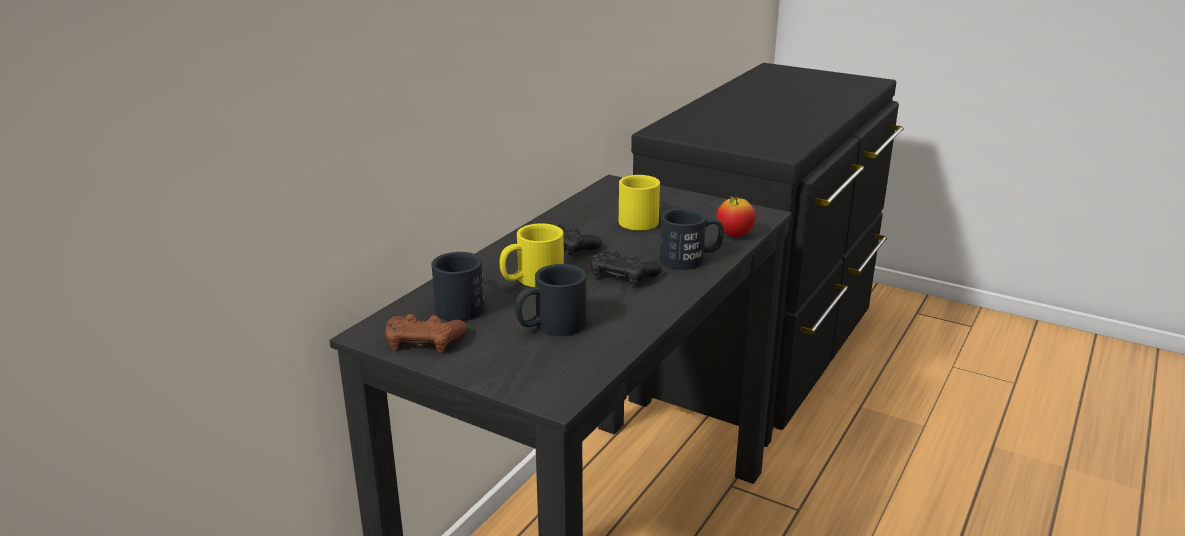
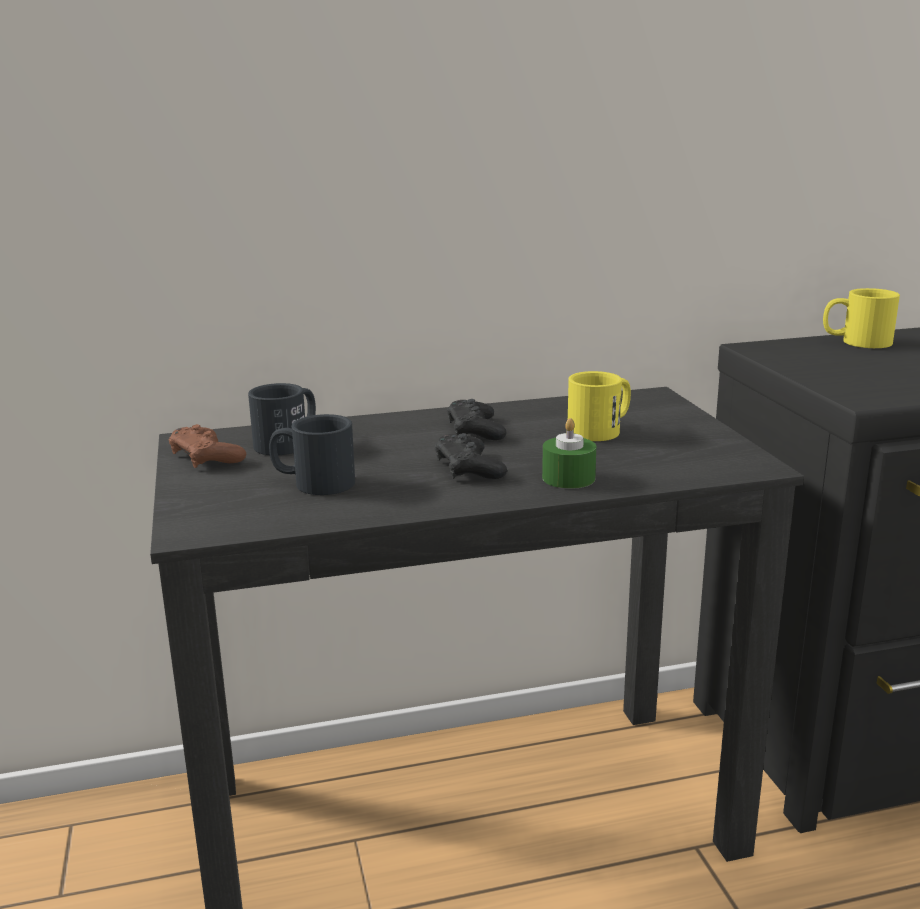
camera: 45 degrees right, 5 degrees down
yellow mug [500,223,564,287] -> yellow mug moved to [823,288,900,348]
black mug [660,208,724,270] -> green candle [542,418,596,489]
apple [717,196,756,237] -> none

